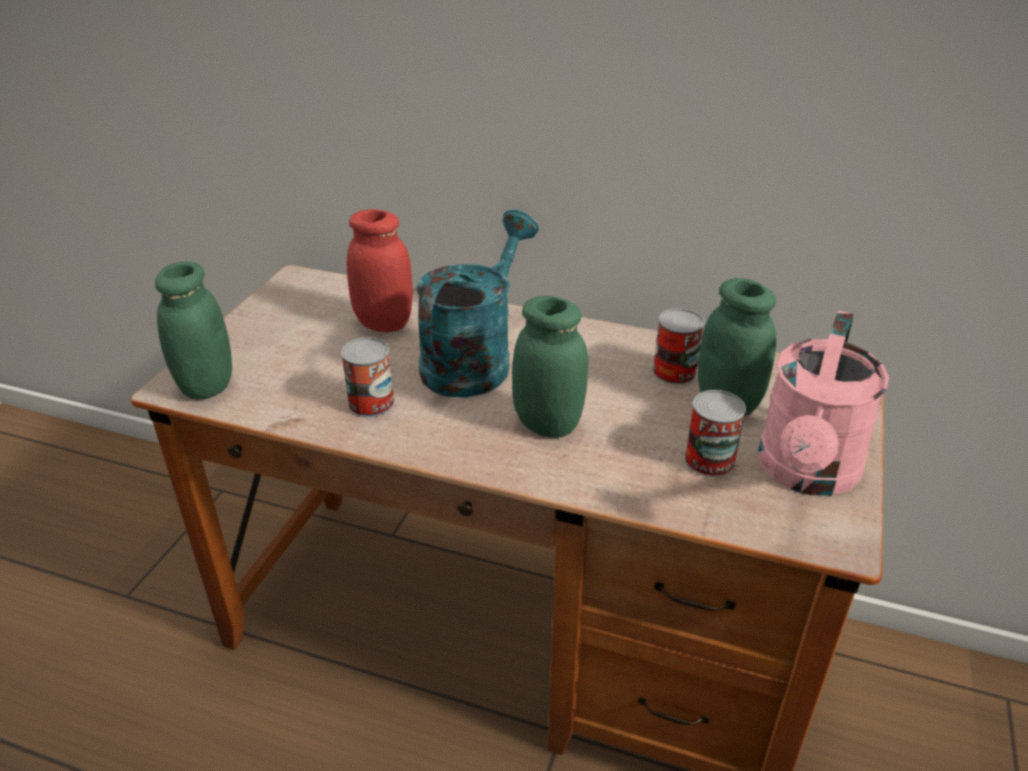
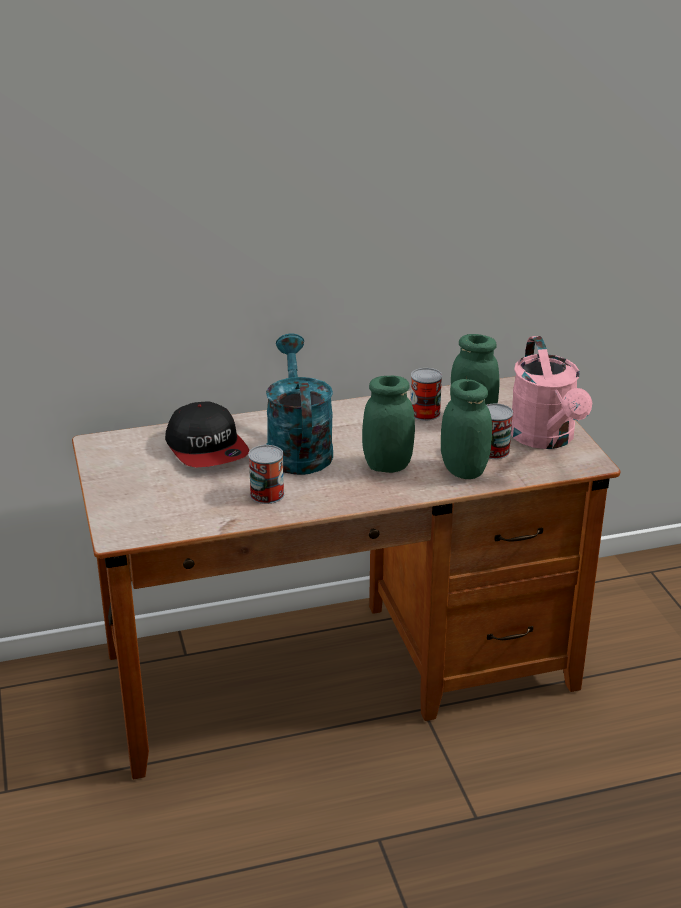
camera: 35 degrees left, 5 degrees down
green jar [155,262,232,399] -> green jar moved to [441,379,492,479]
red jar [347,209,413,332] -> cap [165,401,249,468]

